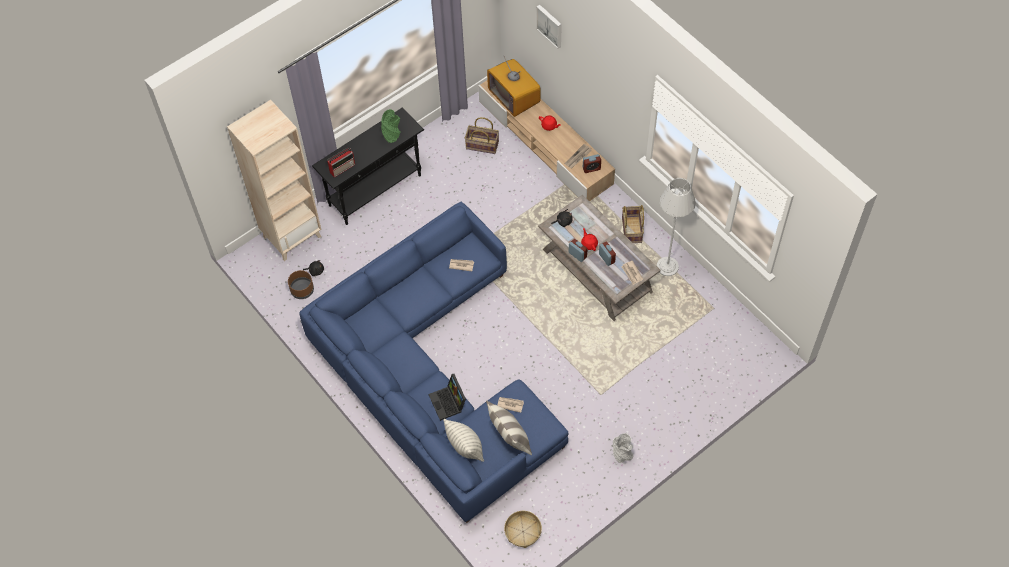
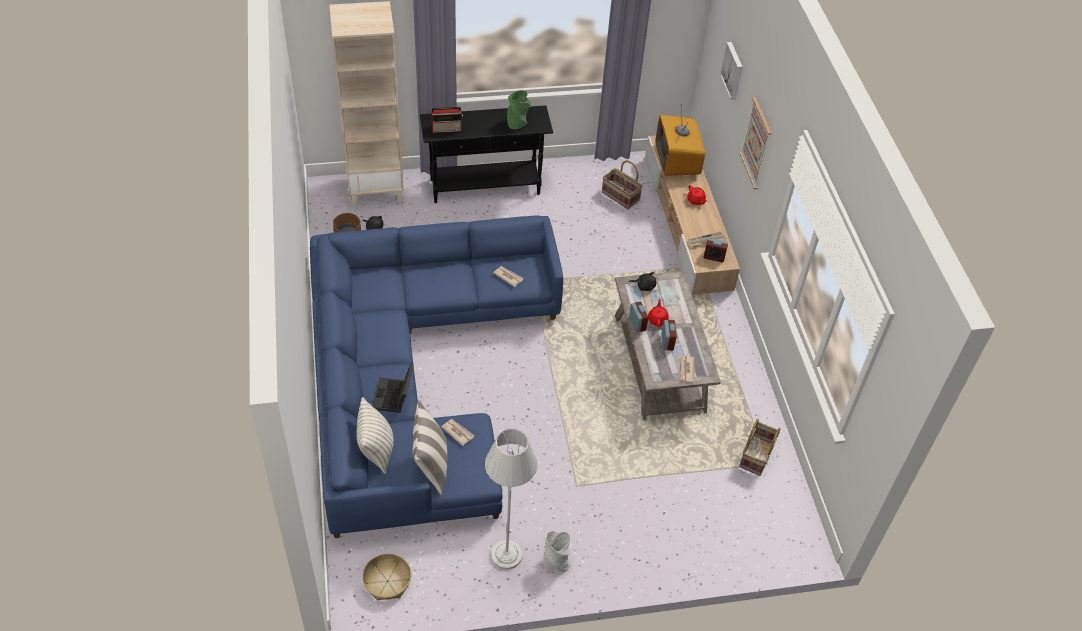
camera: 25 degrees right, 10 degrees down
basket [622,205,644,243] -> basket moved to [739,419,780,476]
grey floor lamp [657,178,696,276] -> grey floor lamp moved to [485,428,538,569]
none -> picture [740,97,772,189]

